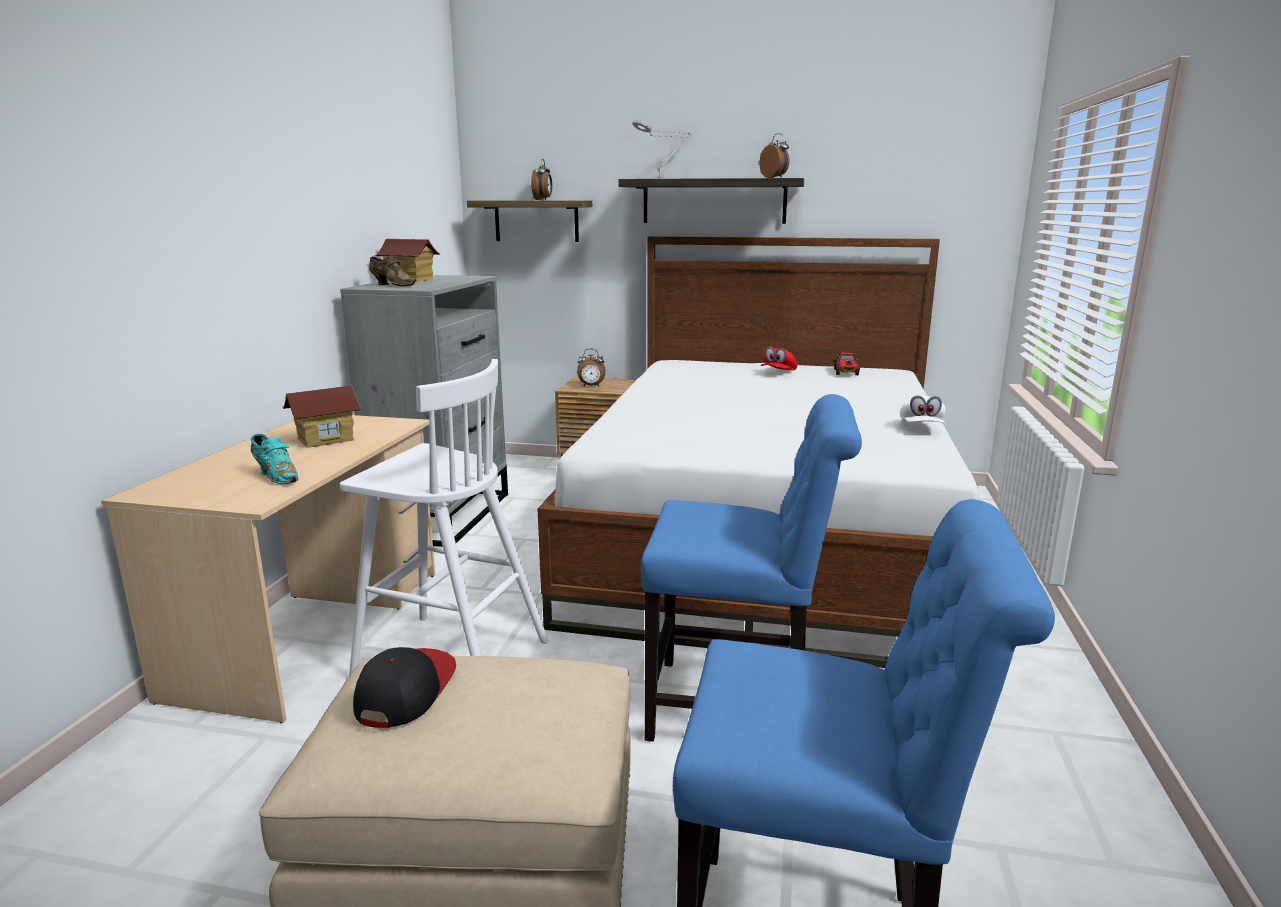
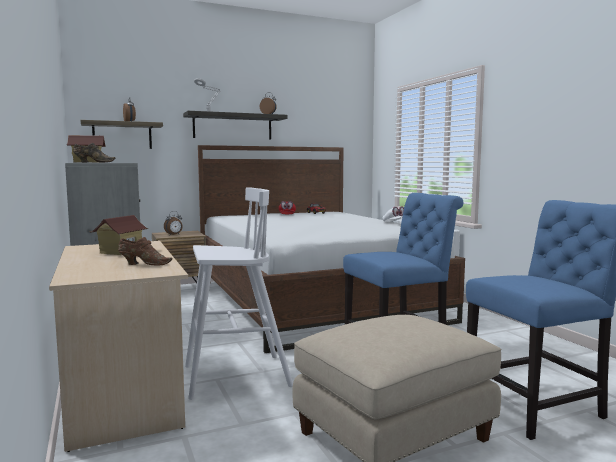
camera: 35 degrees left, 10 degrees down
turquoise shoe [251,434,299,484] -> brown shoe [118,237,172,265]
cap [353,647,456,728] -> none

